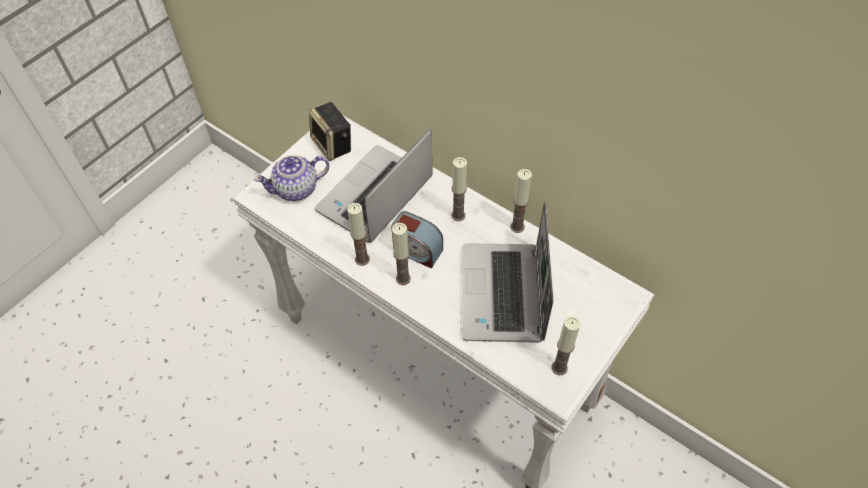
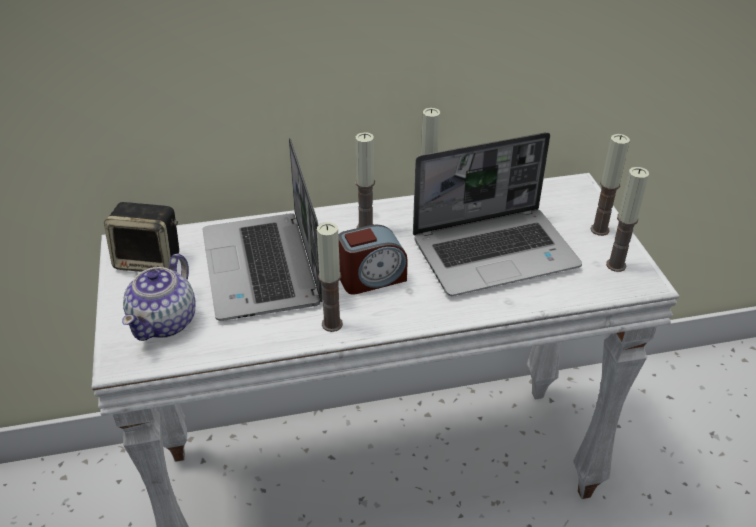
camera: 50 degrees left, 15 degrees down
candle [392,223,411,285] -> candle moved to [591,134,630,236]
laptop [463,202,553,343] -> laptop turned 60 degrees counterclockwise [413,132,582,296]

